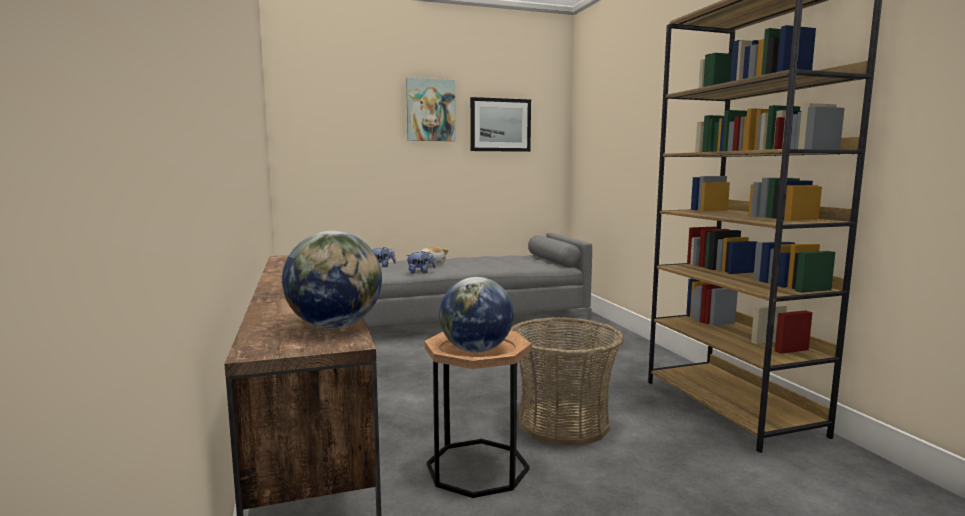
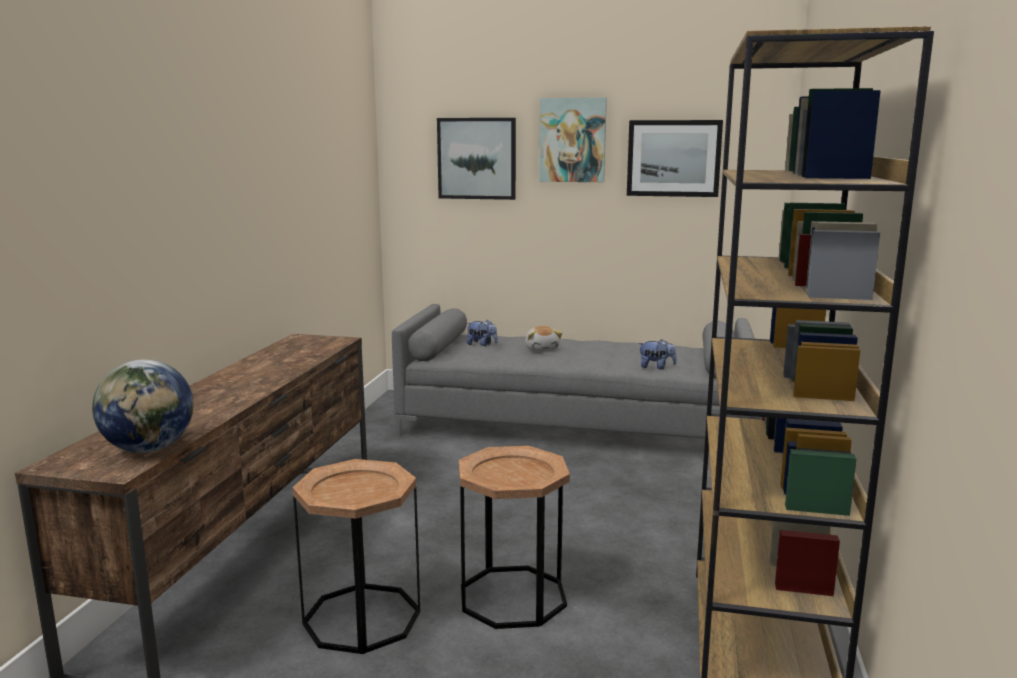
camera: 30 degrees right, 5 degrees up
plush toy [406,251,435,274] -> plush toy moved to [638,339,677,370]
globe [439,277,514,352] -> none
basket [510,317,624,446] -> brown side table [459,446,570,629]
none -> picture [437,118,516,200]

